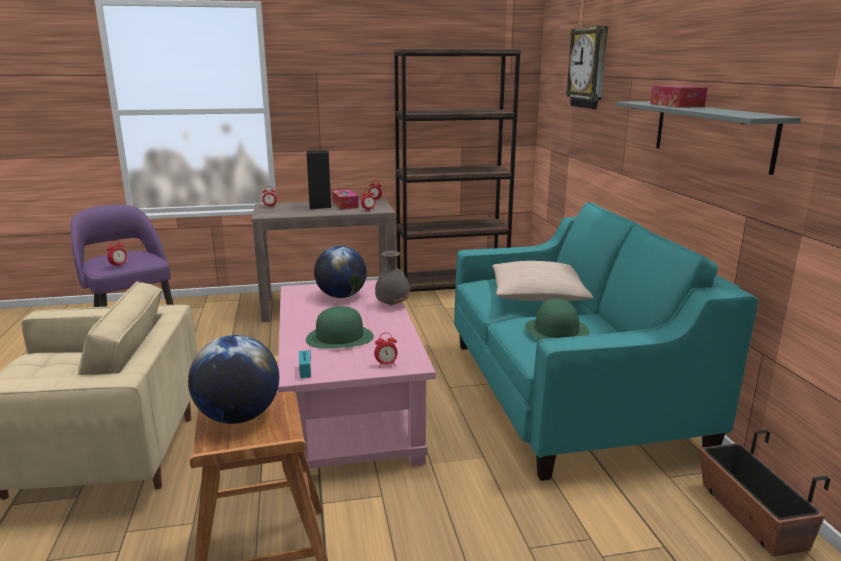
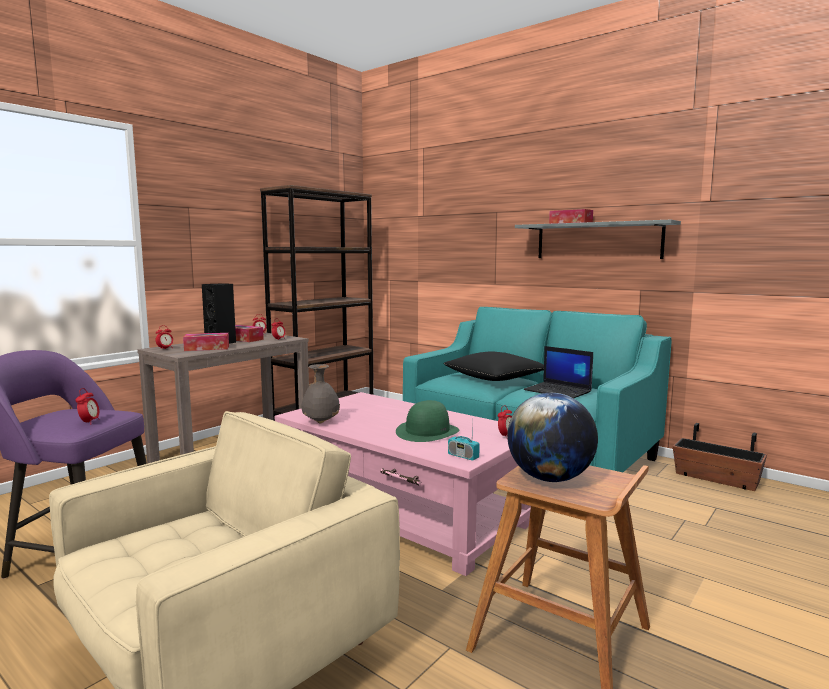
camera: 40 degrees left, 10 degrees down
globe [314,246,367,298] -> none
grey vase [375,251,410,306] -> grey vase moved to [301,364,340,423]
beige pillow [492,261,593,301] -> black pillow [443,352,544,381]
green hat [525,299,590,340] -> laptop [524,346,593,398]
wall clock [566,26,608,109] -> none
none -> tissue box [183,333,229,351]

